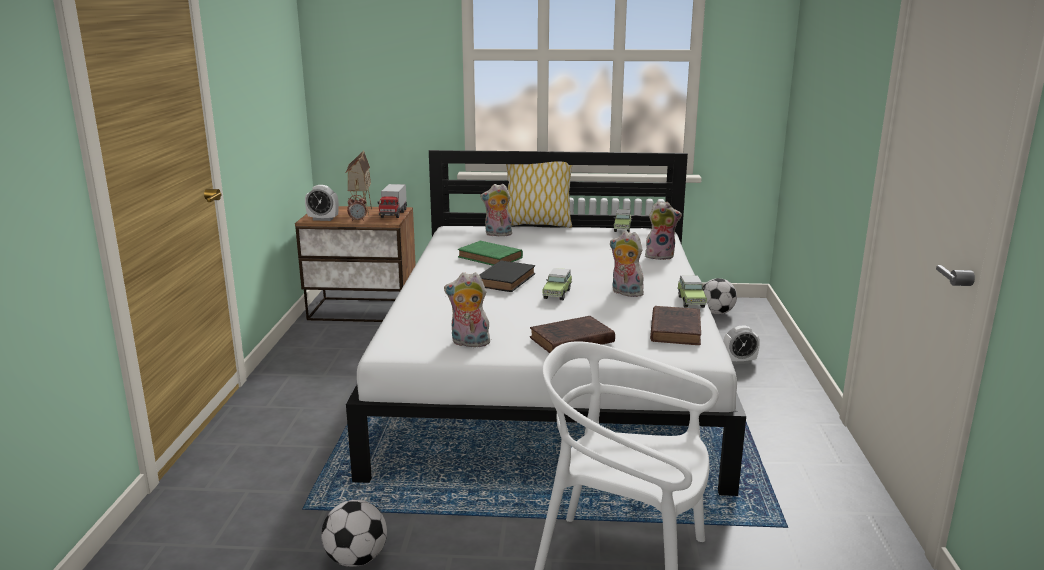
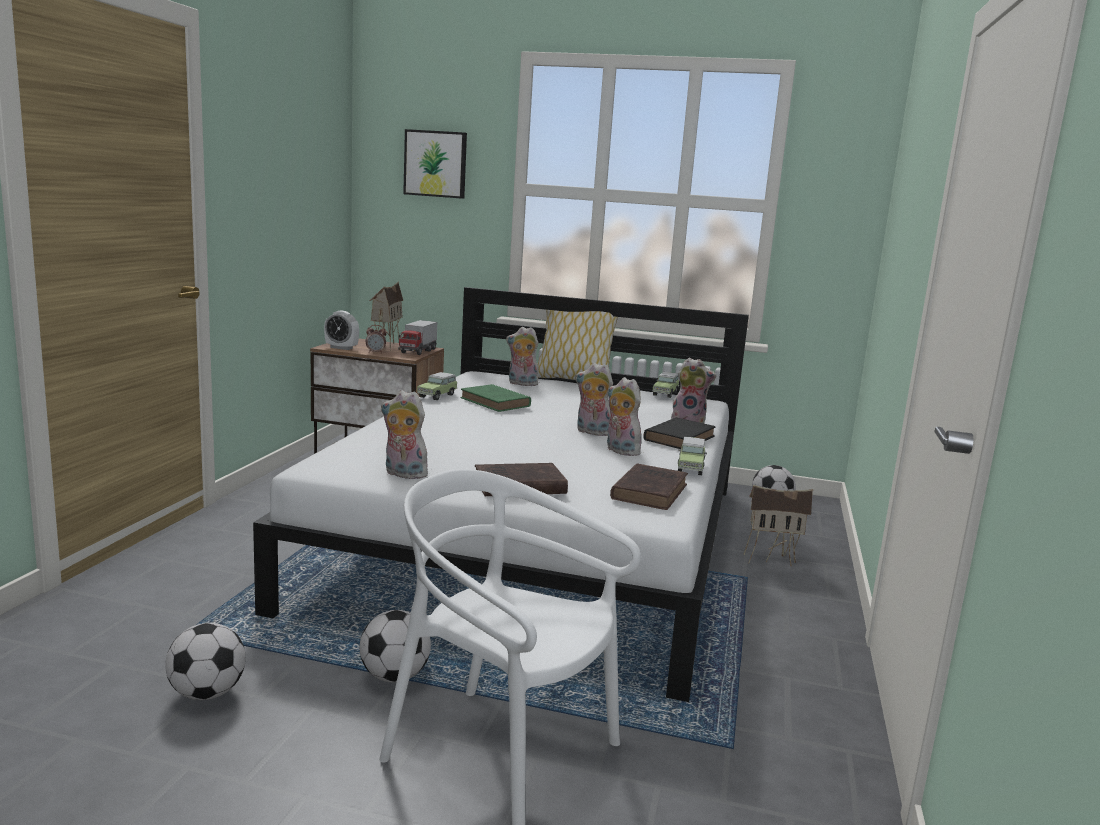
camera: 10 degrees right, 5 degrees down
black book [480,260,535,292] -> black book moved to [643,417,716,449]
toy car [542,268,572,300] -> toy car moved to [417,372,458,400]
alarm clock [723,326,760,364] -> toy house [743,485,813,567]
none -> football [360,610,431,683]
none -> picture [403,129,467,199]
none -> plush toy [575,363,613,436]

